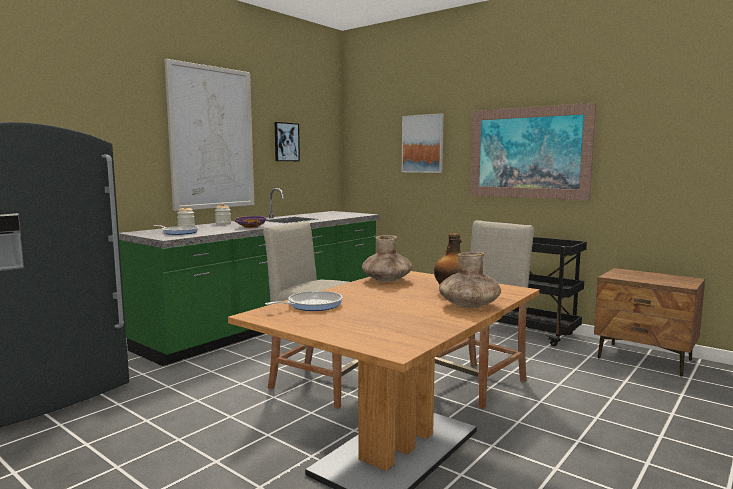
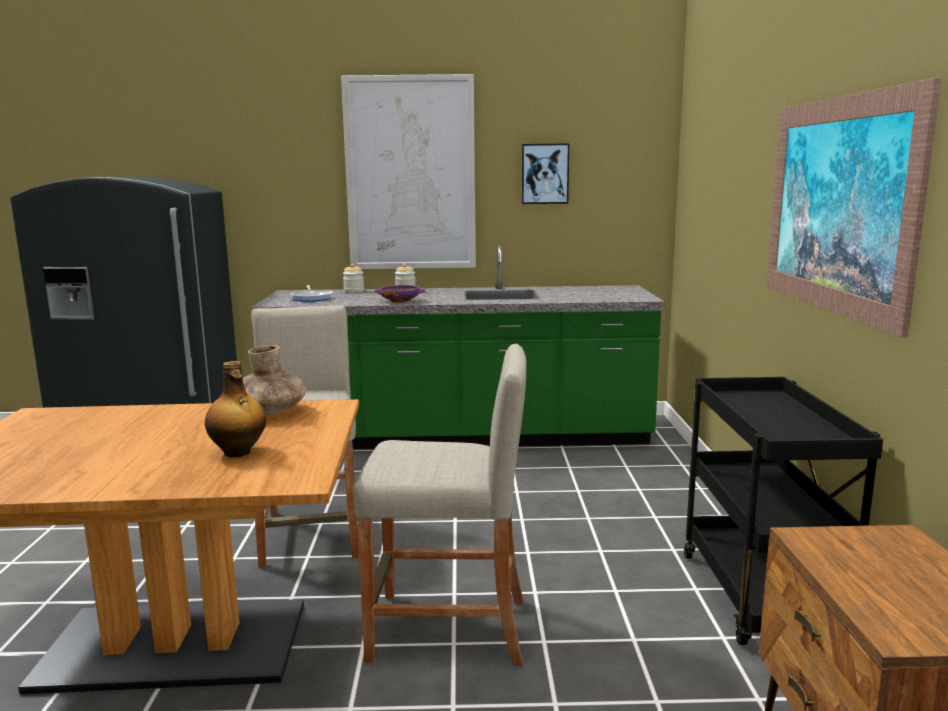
camera: 50 degrees right, 5 degrees up
frying pan [265,291,343,311] -> none
picture [402,113,444,173] -> none
brown vase [439,252,501,309] -> none

